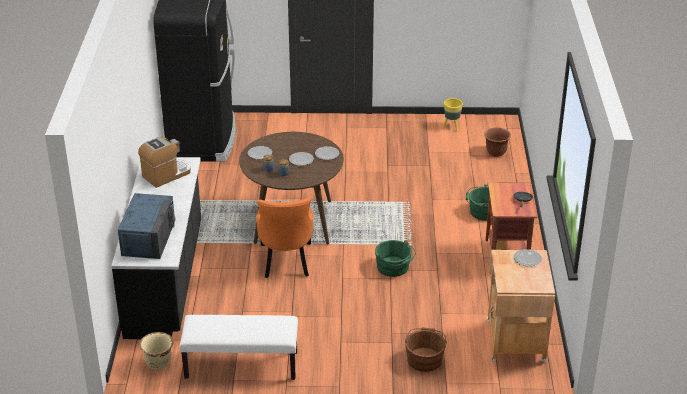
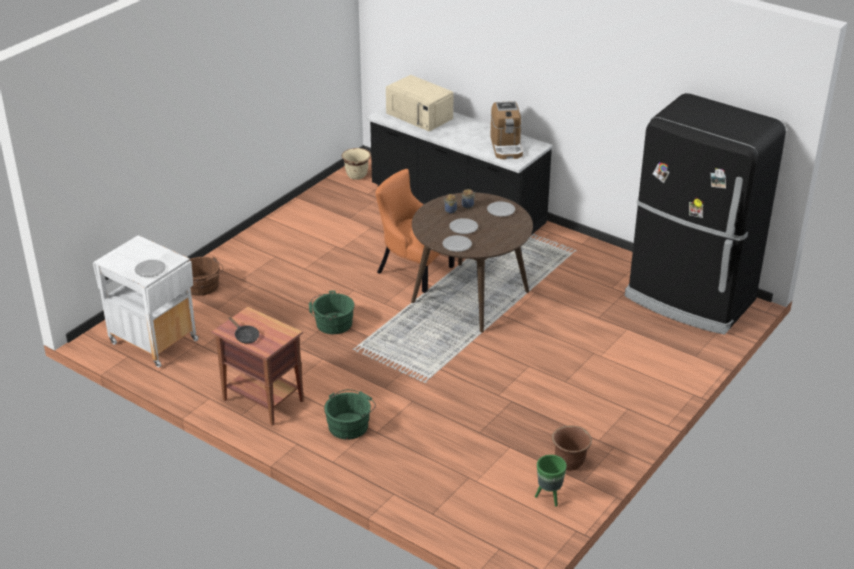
camera: 125 degrees right, 0 degrees up
blue microwave [118,193,175,259] -> beige microwave [386,75,454,132]
white bench [179,315,298,380] -> none
yellow planter [443,98,463,131] -> green planter [535,455,567,507]
brown planter [484,127,511,157] -> brown planter moved to [552,425,592,471]
brown cart [487,250,555,362] -> white cart [93,235,198,368]

